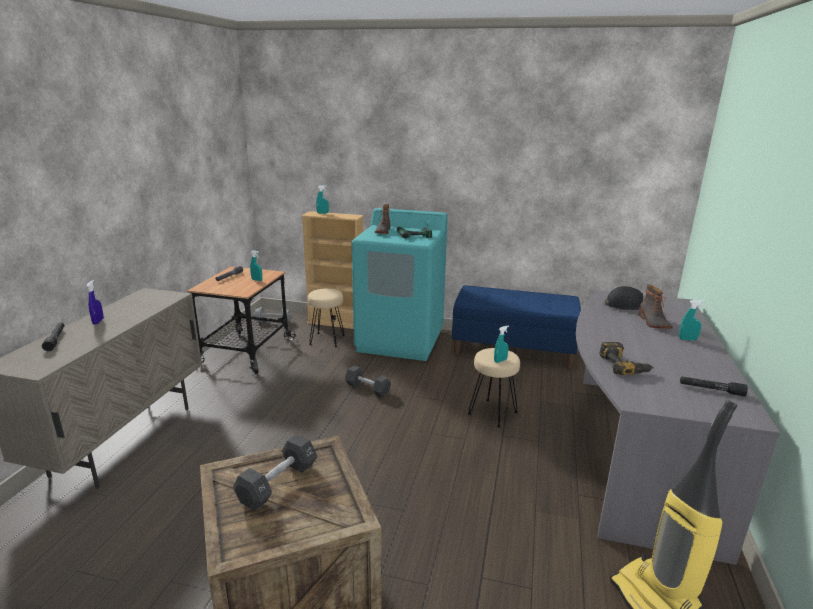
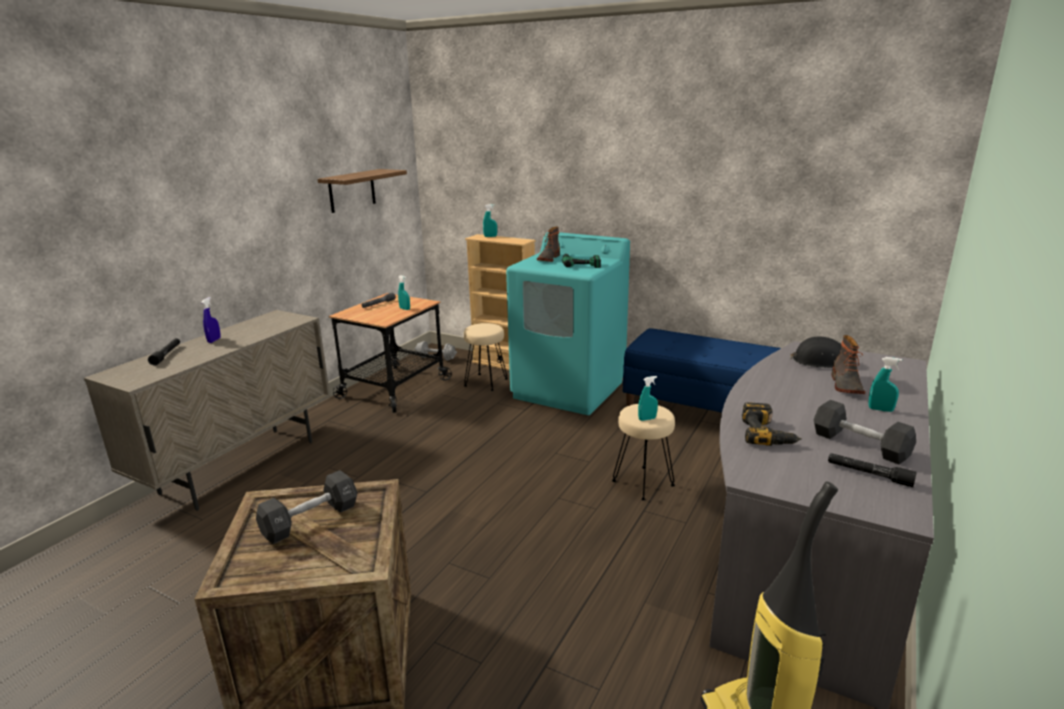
camera: 15 degrees right, 0 degrees up
black dumbbell [345,365,391,397] -> black dumbbell moved to [814,400,916,464]
none -> shelf [318,169,407,213]

